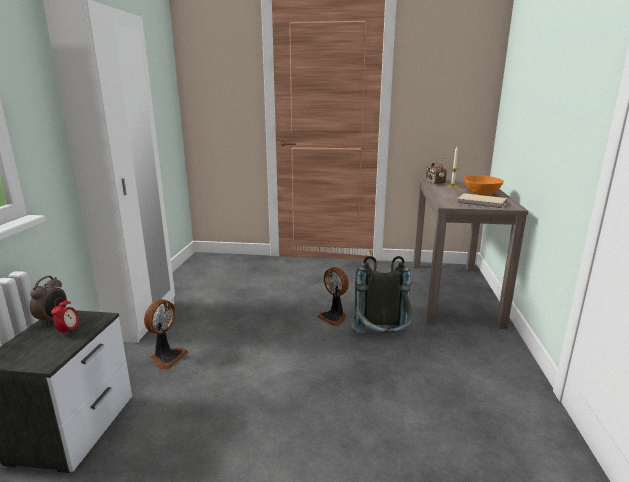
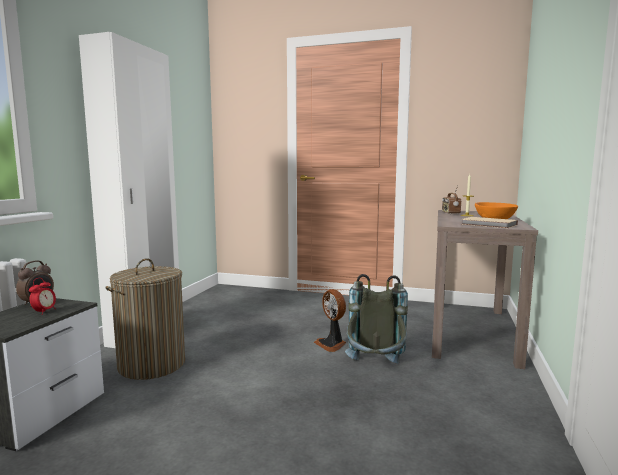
camera: 10 degrees right, 10 degrees down
fan [144,299,188,370] -> laundry basket [106,258,185,380]

